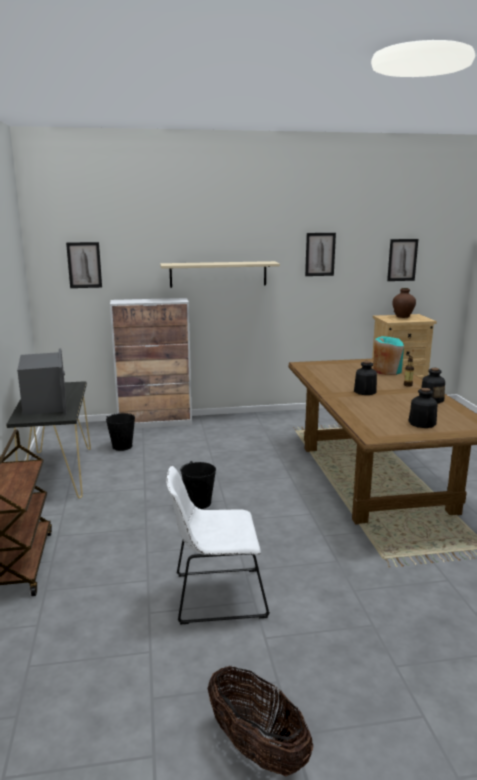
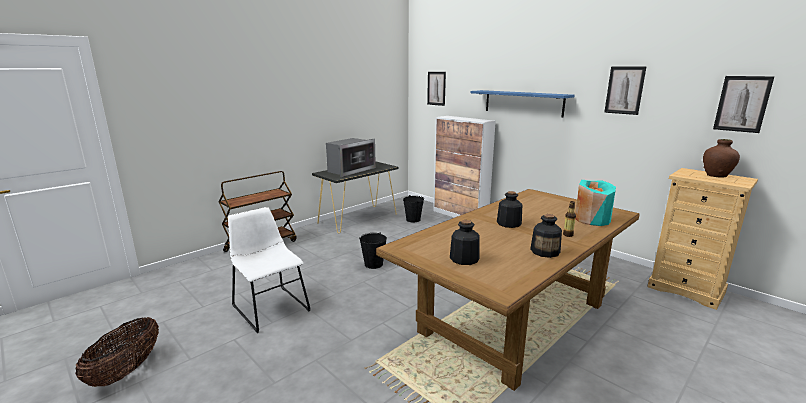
camera: 55 degrees right, 0 degrees up
beige shelf [160,261,280,288] -> blue shelf [470,90,575,118]

